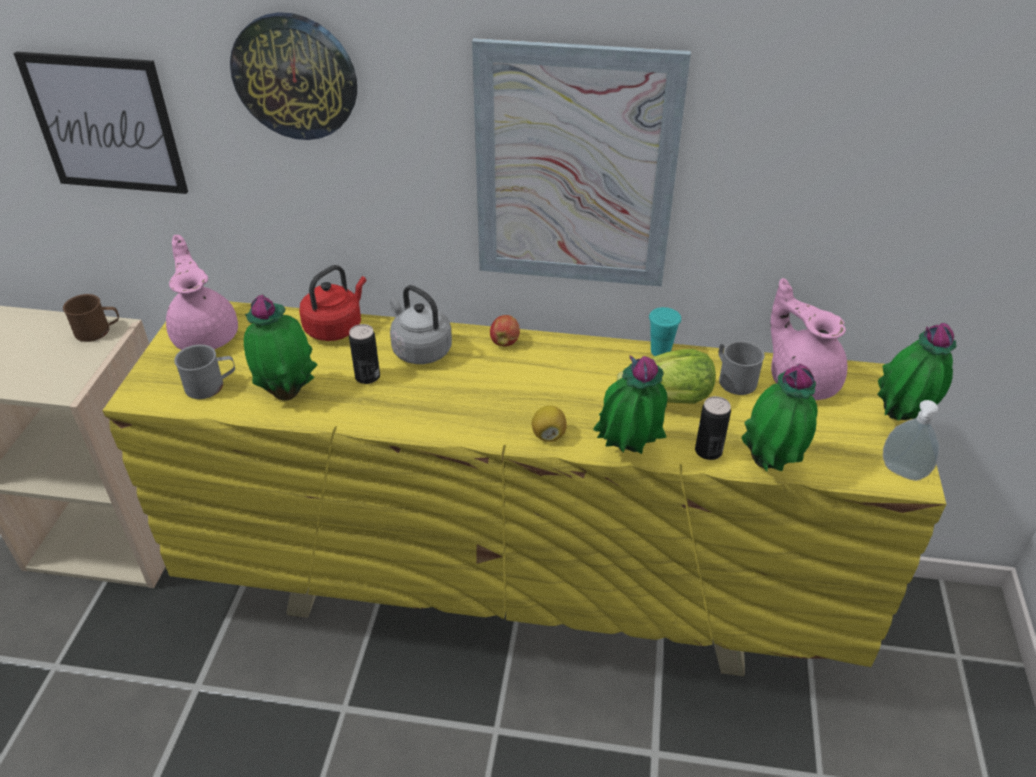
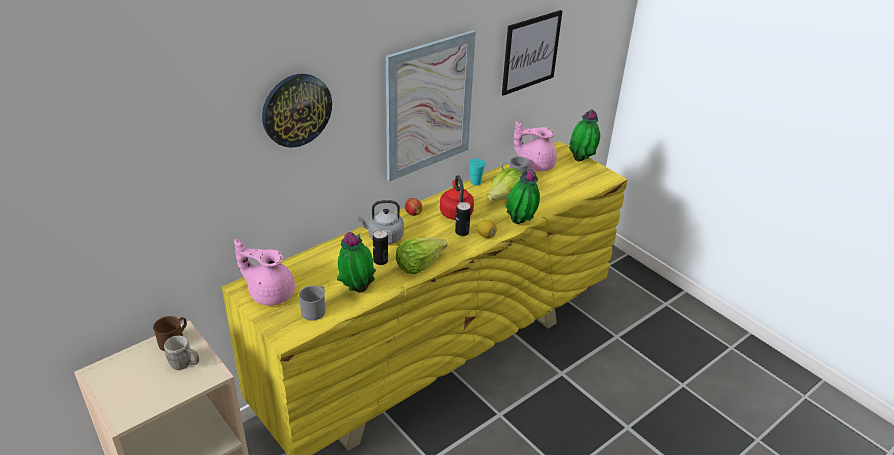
camera: 50 degrees left, 5 degrees down
picture [14,52,188,194] -> picture moved to [502,10,562,96]
red kettle [299,265,366,341] -> red kettle moved to [440,175,474,220]
can [695,396,731,460] -> can moved to [455,202,471,236]
potted plant [742,363,818,471] -> none
soap dispenser [883,400,940,481] -> none
none -> grey mug [164,336,199,370]
none -> lettuce [396,237,447,274]

